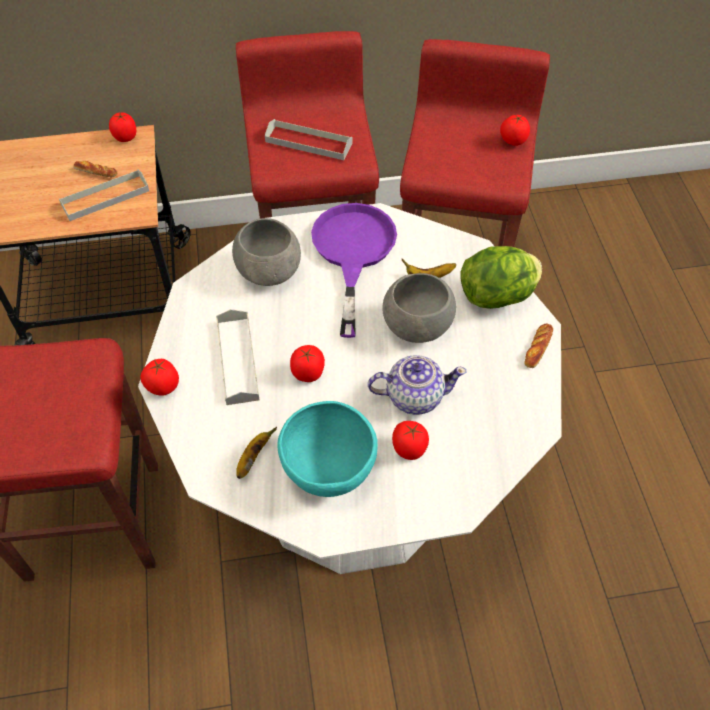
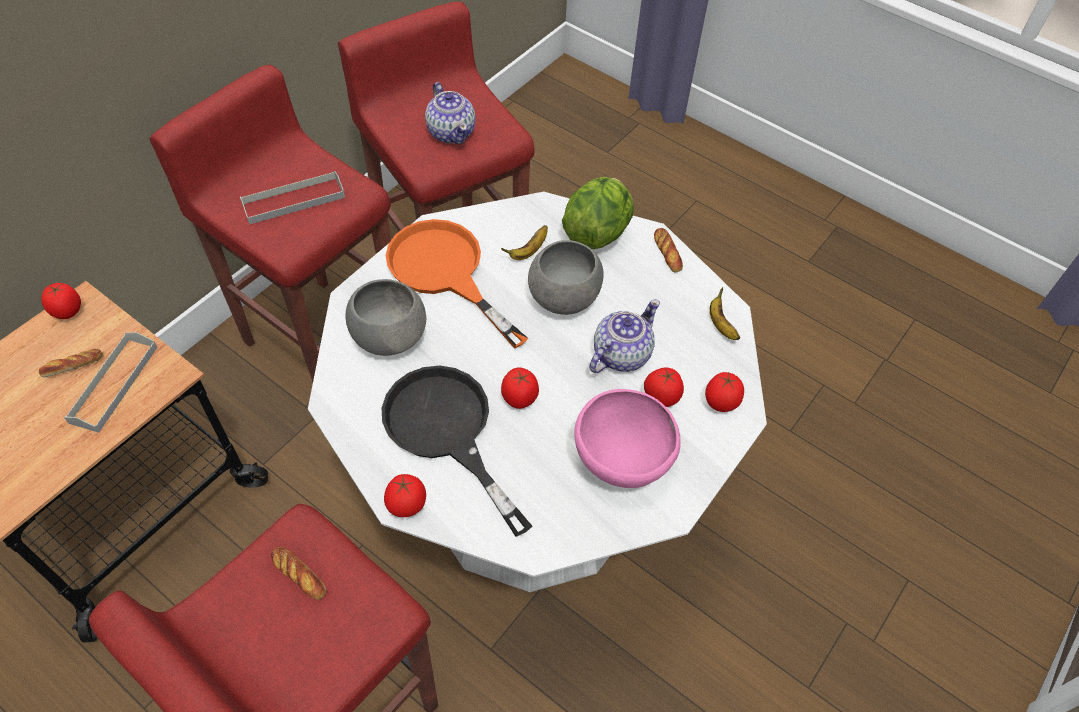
camera: 45 degrees left, 0 degrees up
grey tray [216,309,260,405] -> black frying pan [382,366,533,537]
banana [236,427,277,479] -> banana moved to [710,287,740,340]
turquoise bowl [277,401,378,497] -> pink bowl [574,389,681,488]
purple frying pan [311,203,397,338] -> orange frying pan [385,219,528,349]
tomato [500,114,530,146] -> tomato moved to [705,372,744,412]
none -> bread [271,547,326,599]
none -> teapot [425,82,476,144]

